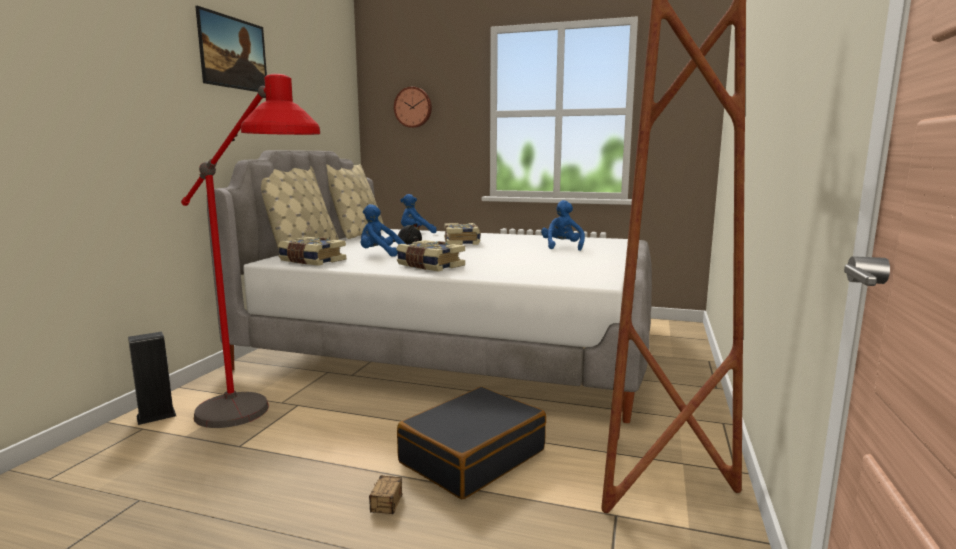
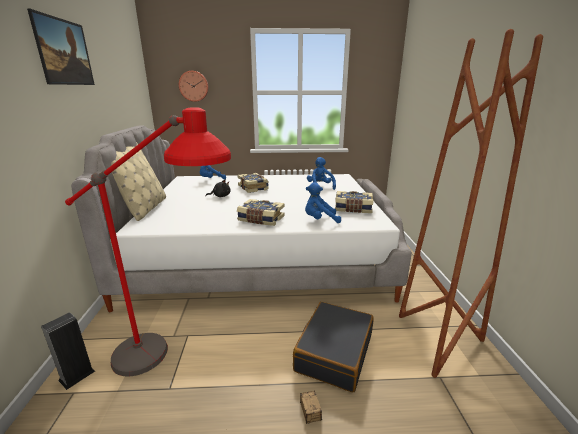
camera: 20 degrees left, 10 degrees up
book [278,237,346,266] -> book moved to [335,191,374,213]
beige pillow [326,164,384,239] -> none
blue plush toy [361,204,405,257] -> blue plush toy moved to [305,182,341,223]

